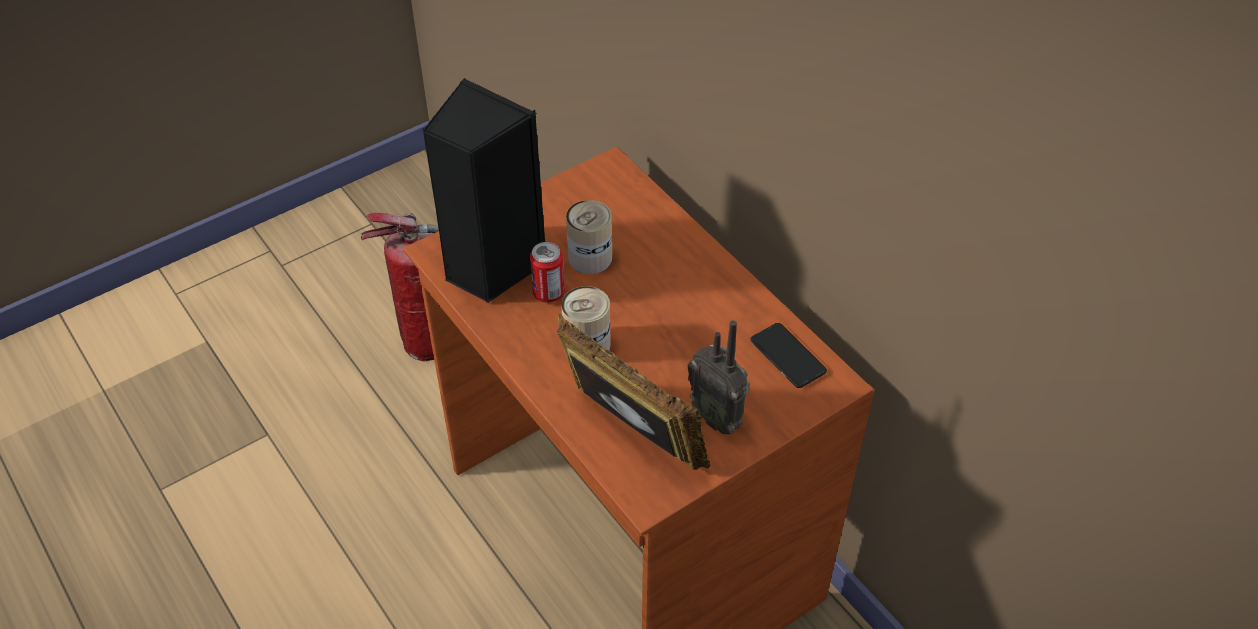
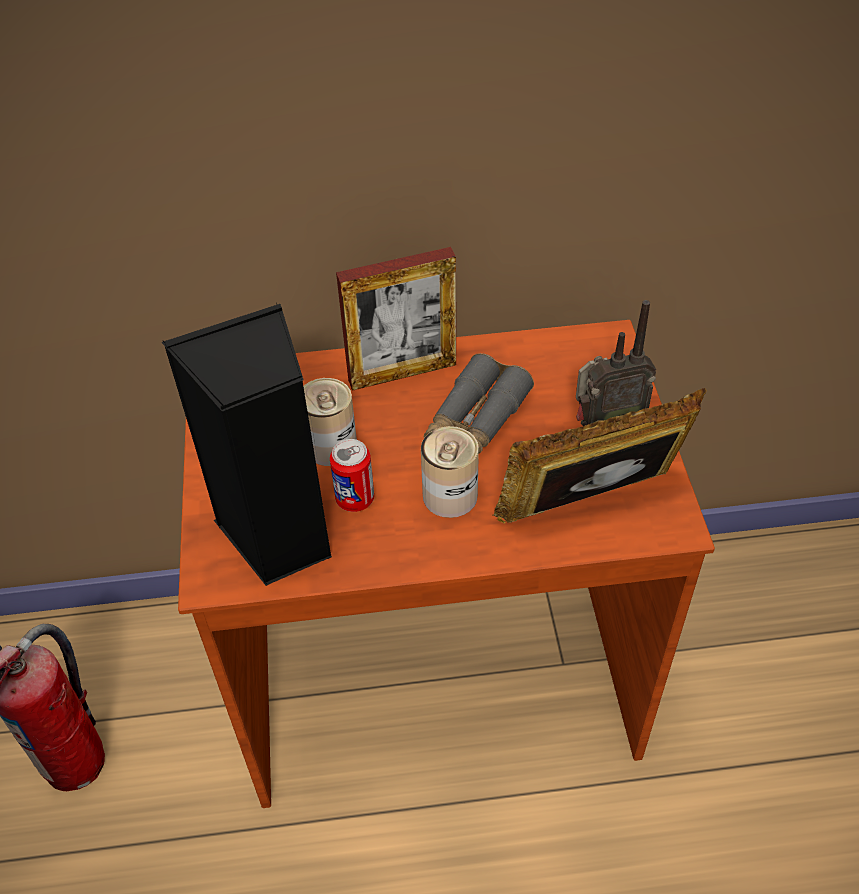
camera: 60 degrees left, 0 degrees up
phone [750,323,827,388] -> none
none -> picture frame [336,247,456,391]
none -> grey binoculars [424,353,534,453]

